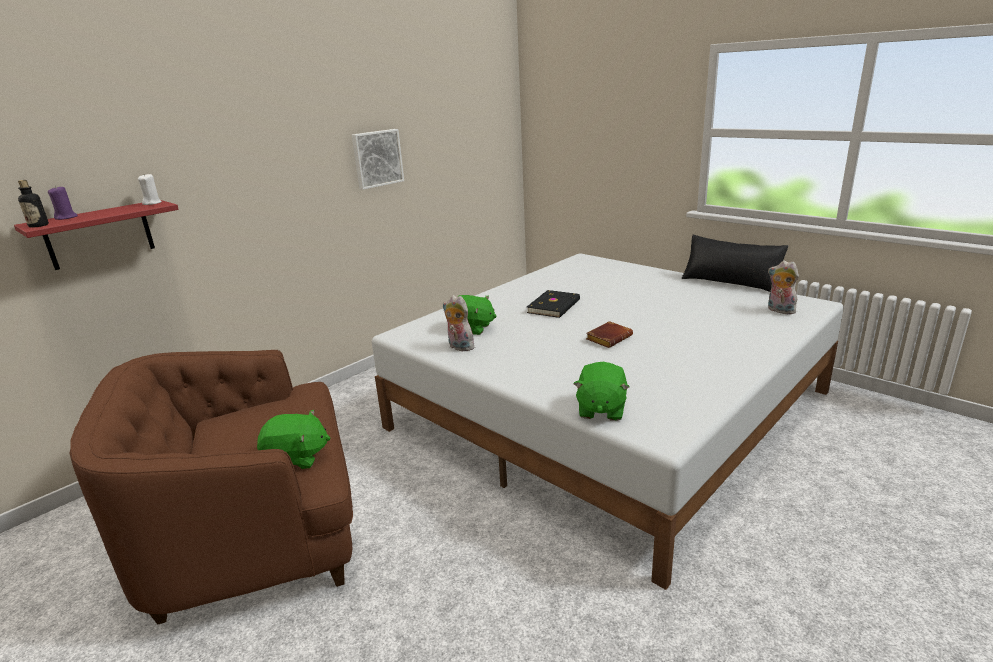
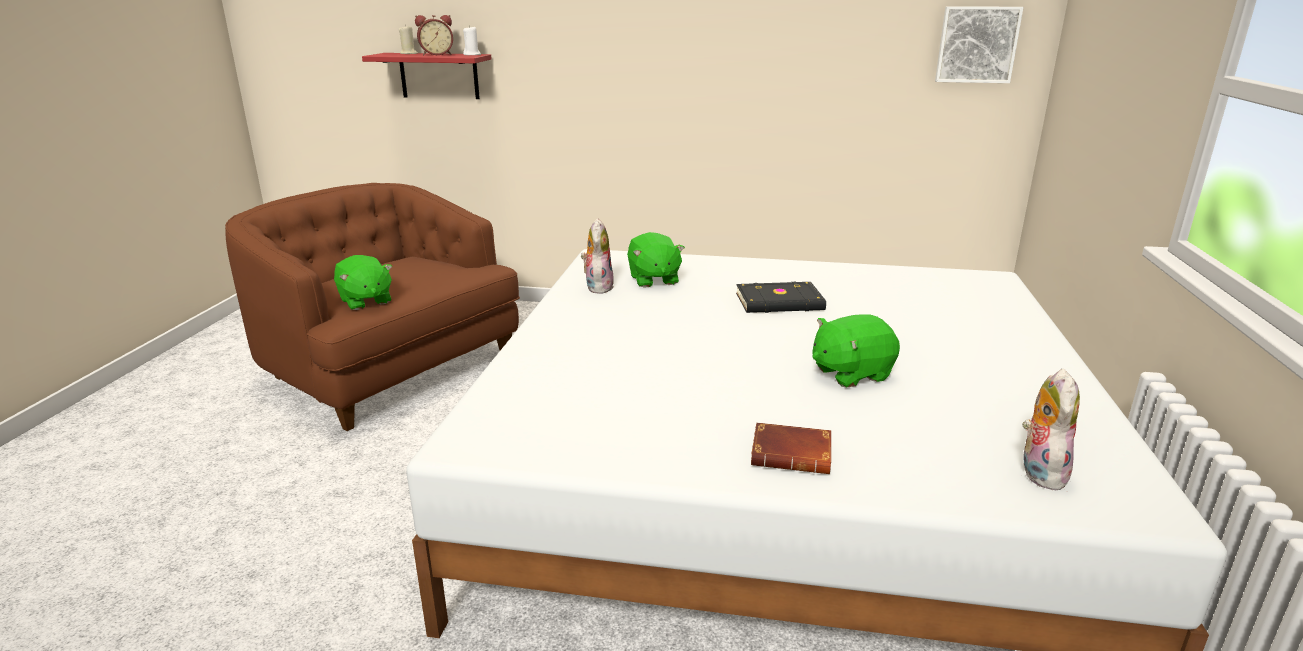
camera: 55 degrees right, 0 degrees up
bottle [18,180,49,228] -> none
purple candle [48,186,78,220] -> beige candle [399,25,418,54]
picture [352,129,404,190] -> picture moved to [935,6,1024,83]
green plush toy [573,362,630,421] -> green plush toy moved to [812,314,900,387]
brown book [586,321,633,348] -> brown book moved to [751,423,831,474]
black pillow [681,235,788,292] -> none
none -> alarm clock [415,15,453,56]

